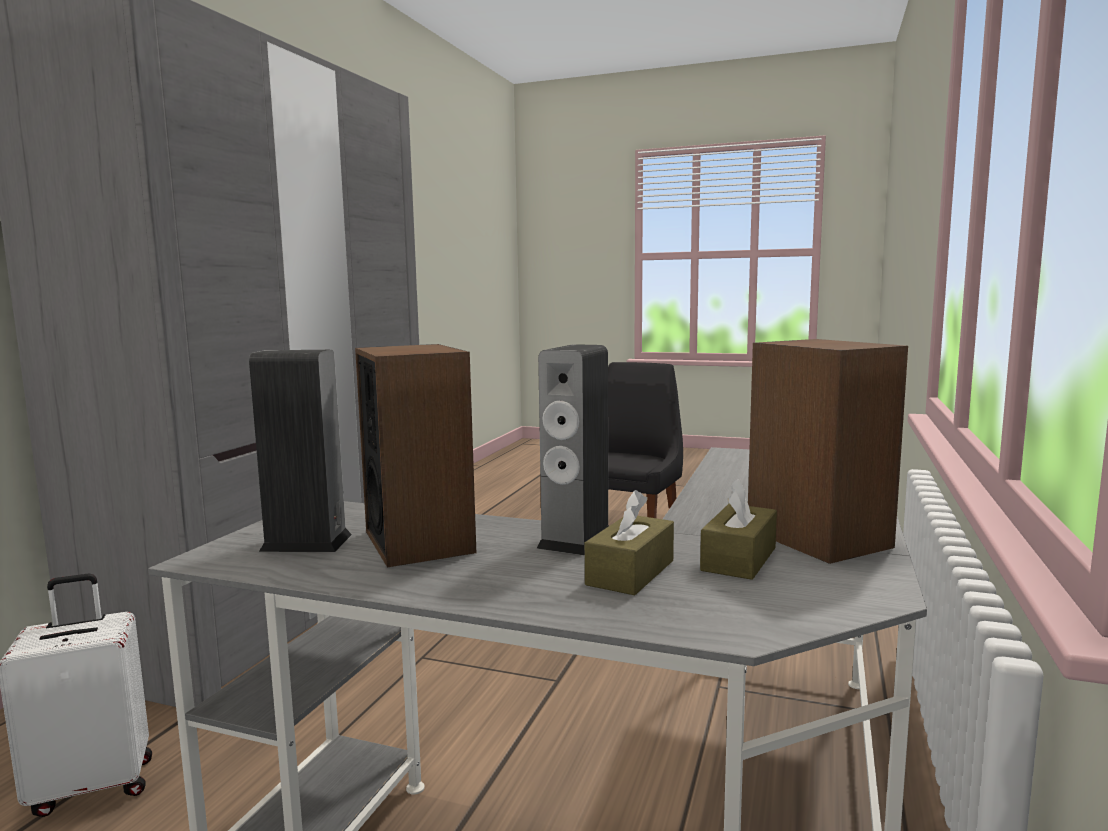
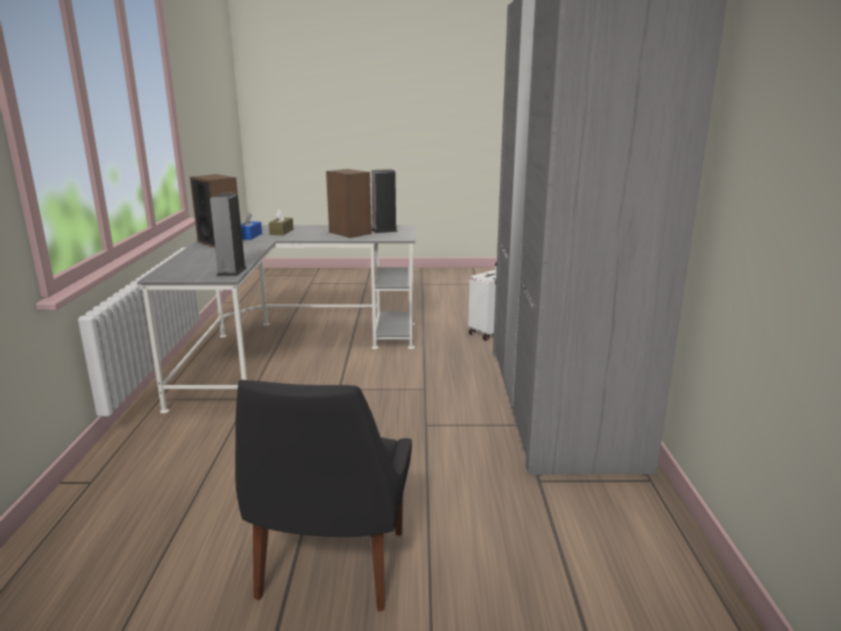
camera: 160 degrees right, 10 degrees up
speaker [536,344,609,556] -> speaker moved to [210,193,247,276]
brown tissue box [700,479,777,580] -> blue tissue box [241,212,262,240]

